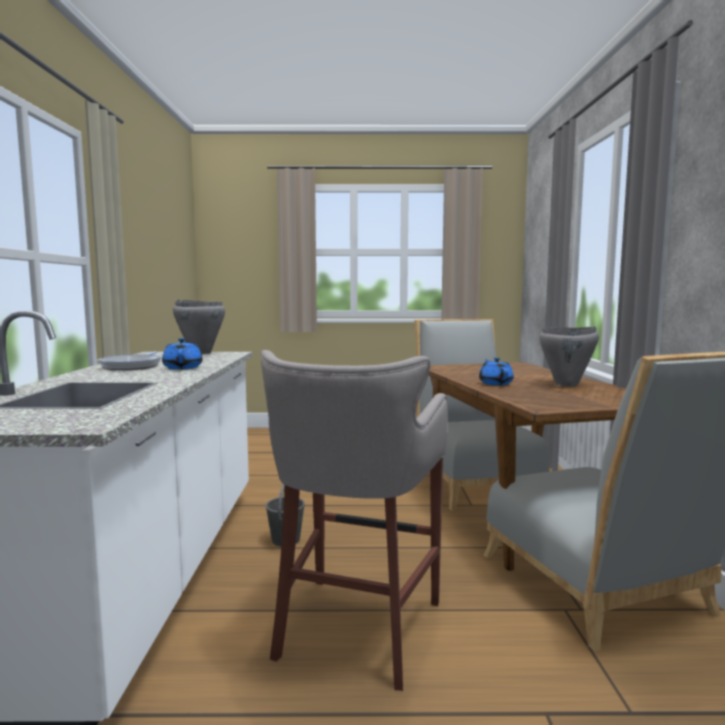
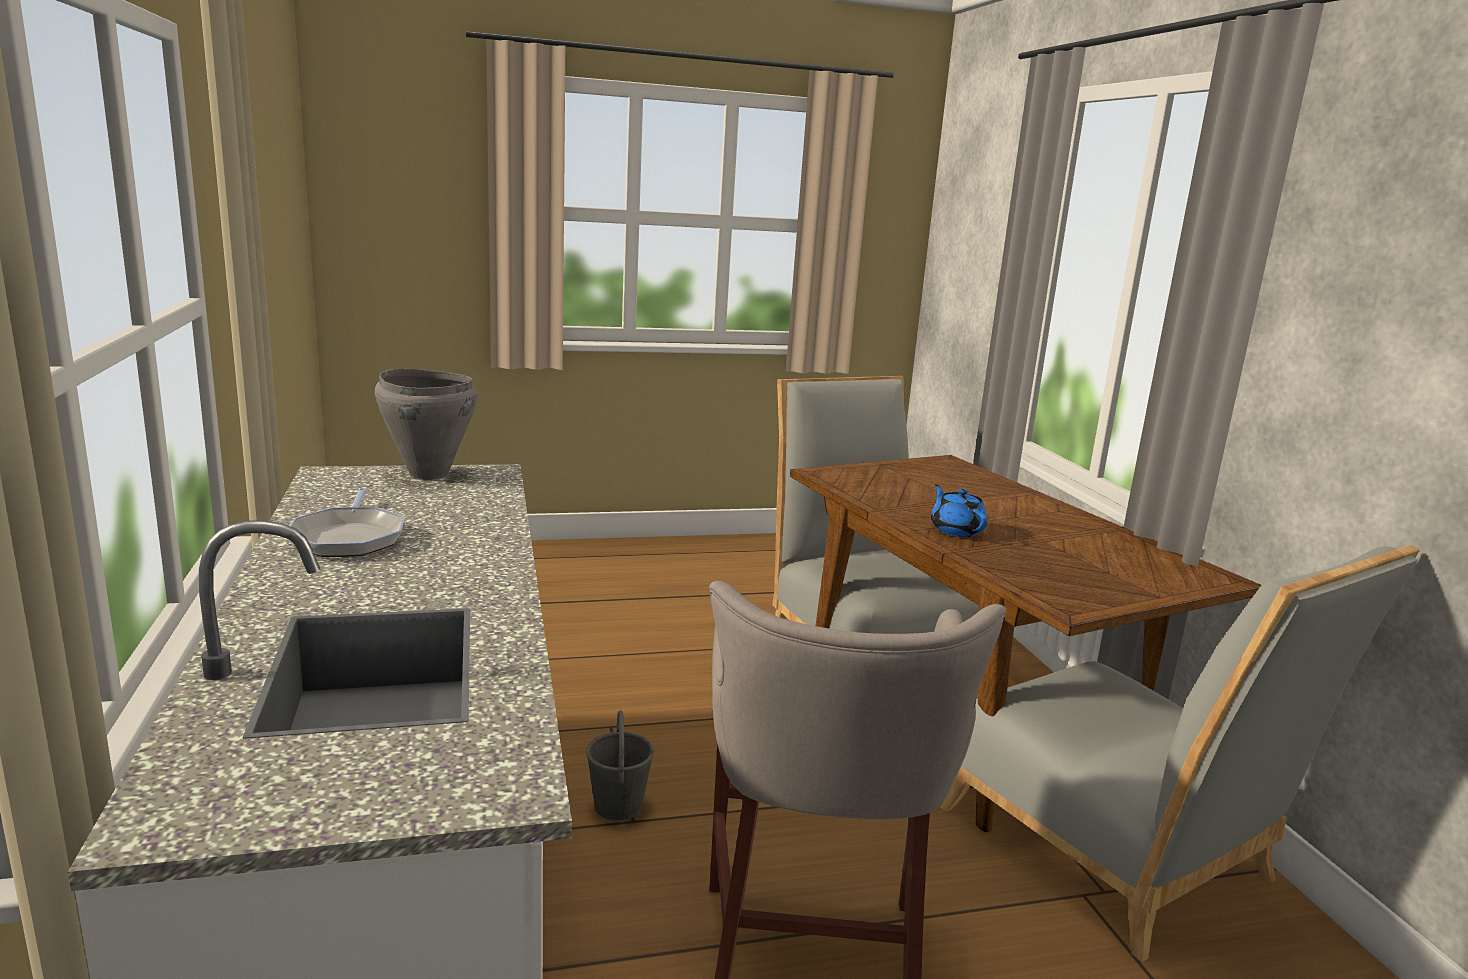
camera: 15 degrees left, 10 degrees up
blue teapot [162,338,203,370] -> none
grey cooking pot [539,327,599,387] -> none

